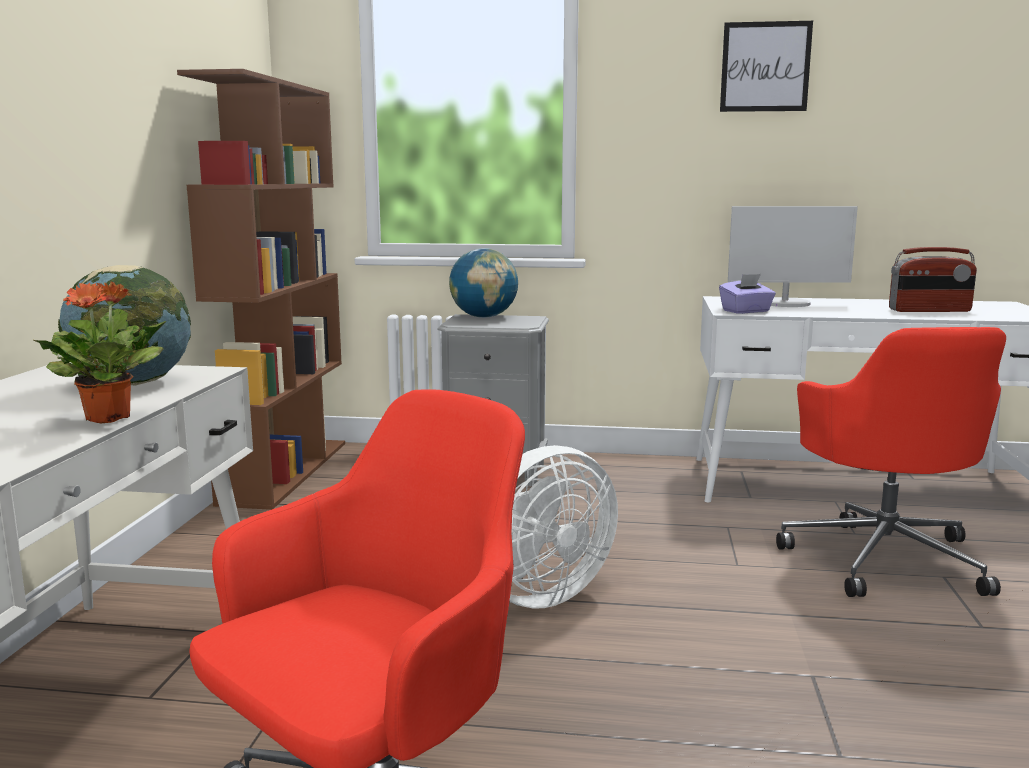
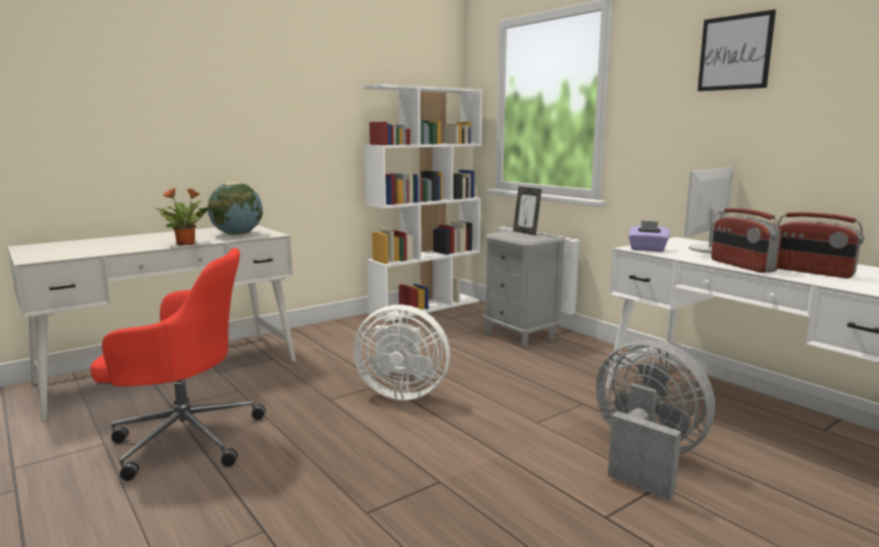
camera: 45 degrees right, 0 degrees up
brown bookcase [177,69,345,510] -> white bookcase [362,84,483,321]
globe [449,248,518,318] -> picture frame [513,187,542,236]
monitor [728,206,858,307] -> monitor turned 90 degrees clockwise [684,167,734,253]
red office chair [776,327,1006,597] -> grey fan [596,339,715,500]
none -> radio [711,208,782,273]

